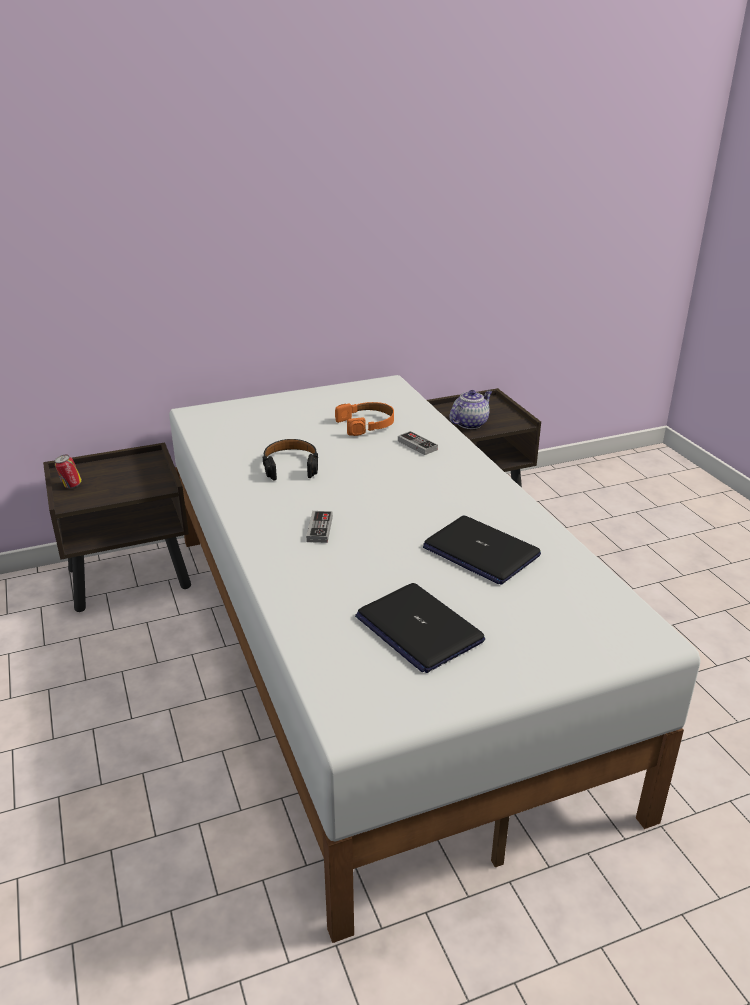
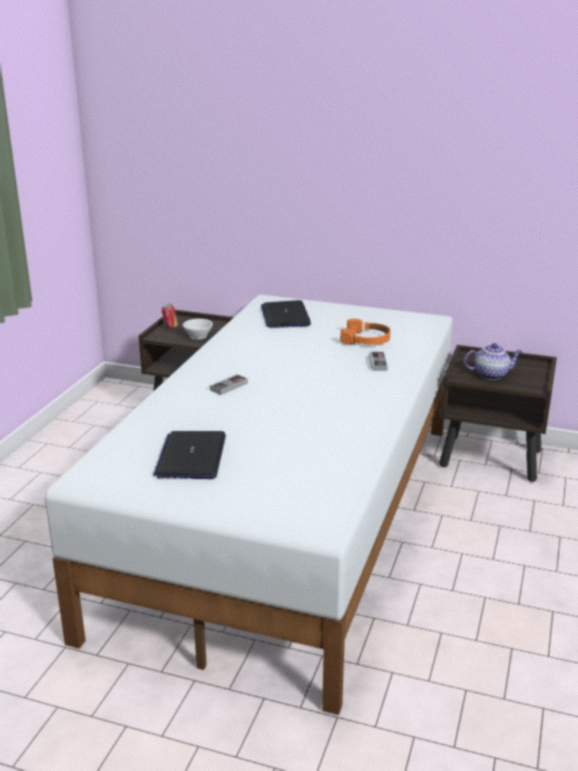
camera: 40 degrees right, 5 degrees down
black headphones [263,439,318,481] -> none
laptop [423,516,541,585] -> laptop moved to [261,300,311,328]
none -> white cup [183,319,213,339]

